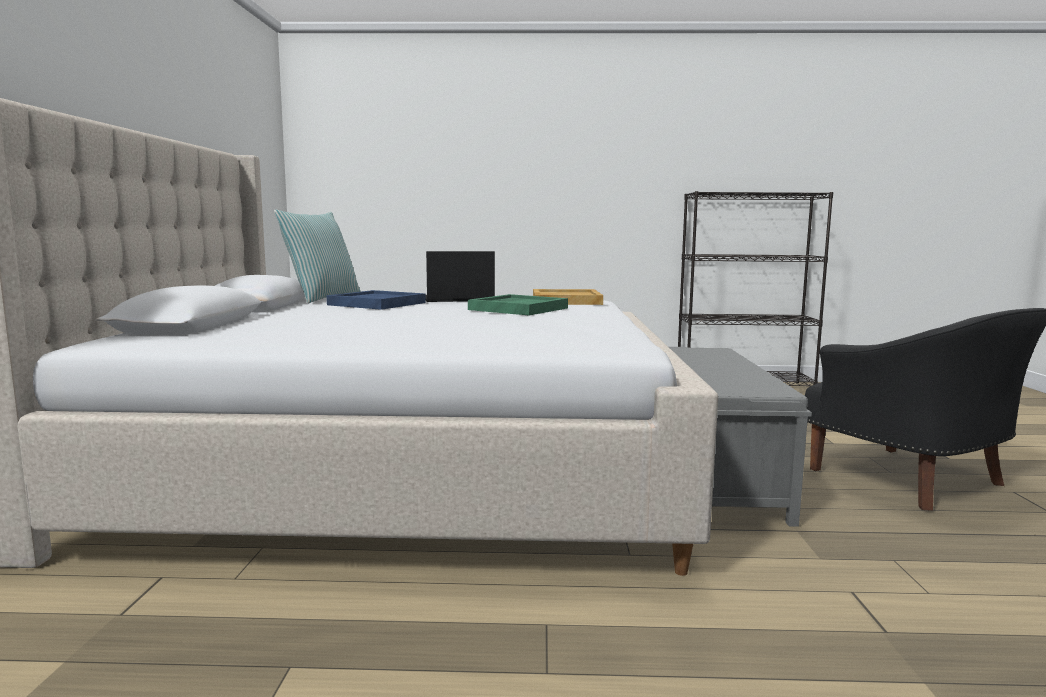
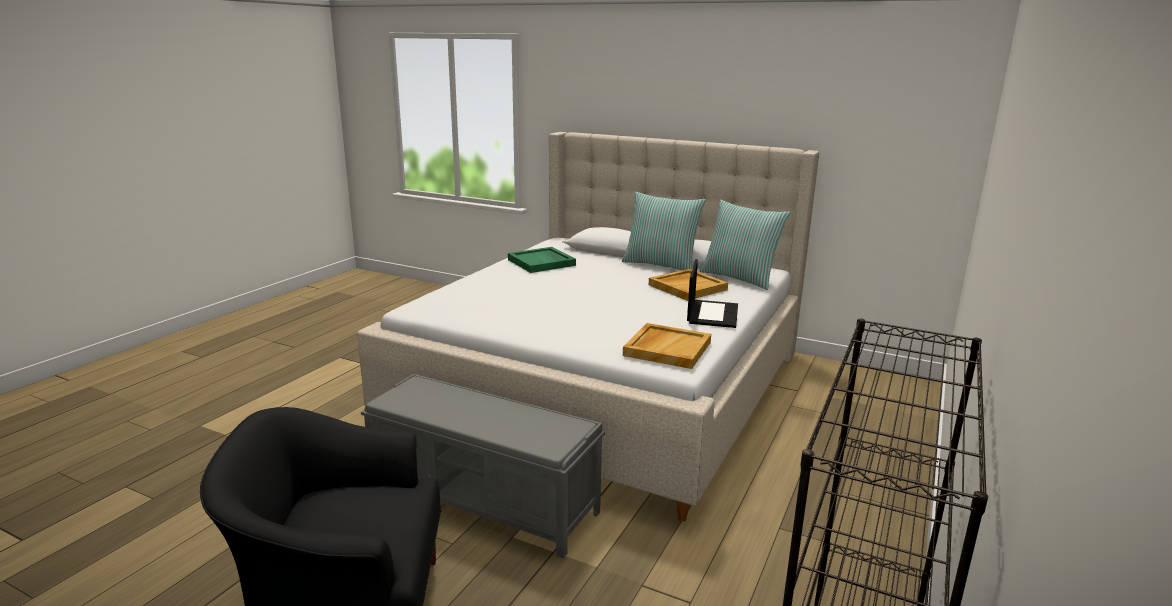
camera: 115 degrees right, 10 degrees up
blue tray [327,290,426,310] -> beige tray [649,269,728,301]
green tray [468,294,568,315] -> green tray moved to [508,247,576,273]
none -> pillow [622,192,706,270]

